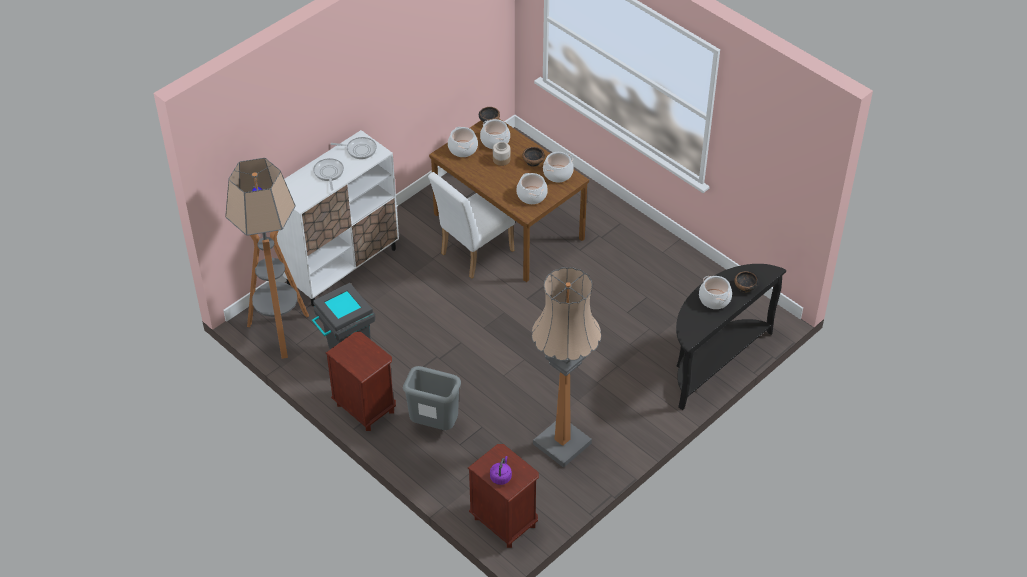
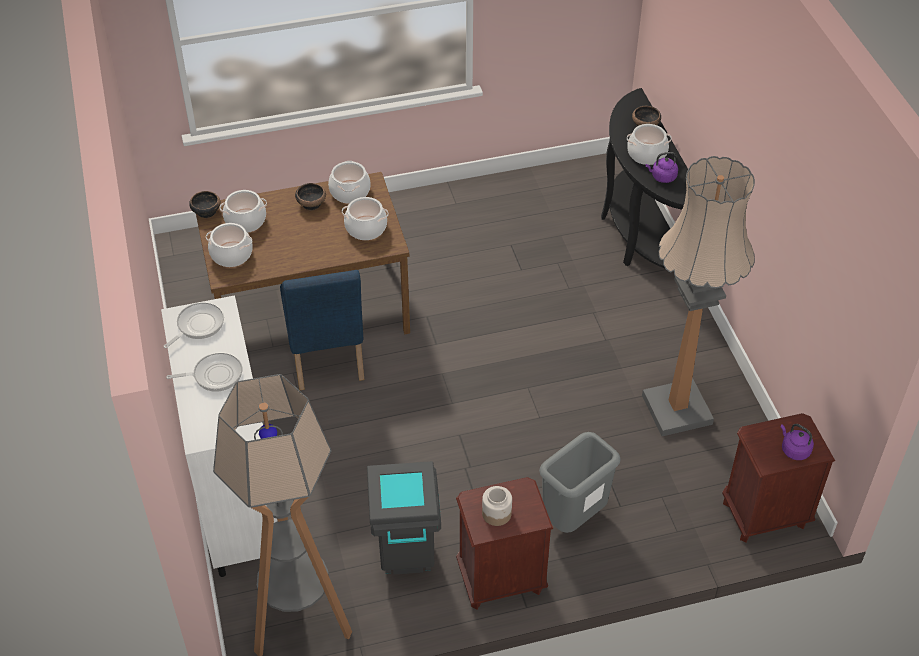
camera: 60 degrees left, 0 degrees up
frying pan [313,158,344,190] -> frying pan turned 150 degrees clockwise [166,352,242,392]
white chair [428,172,515,279] -> blue chair [280,270,364,390]
jar [493,142,510,166] -> jar moved to [482,486,512,526]
none -> purple kettle [646,152,678,183]

